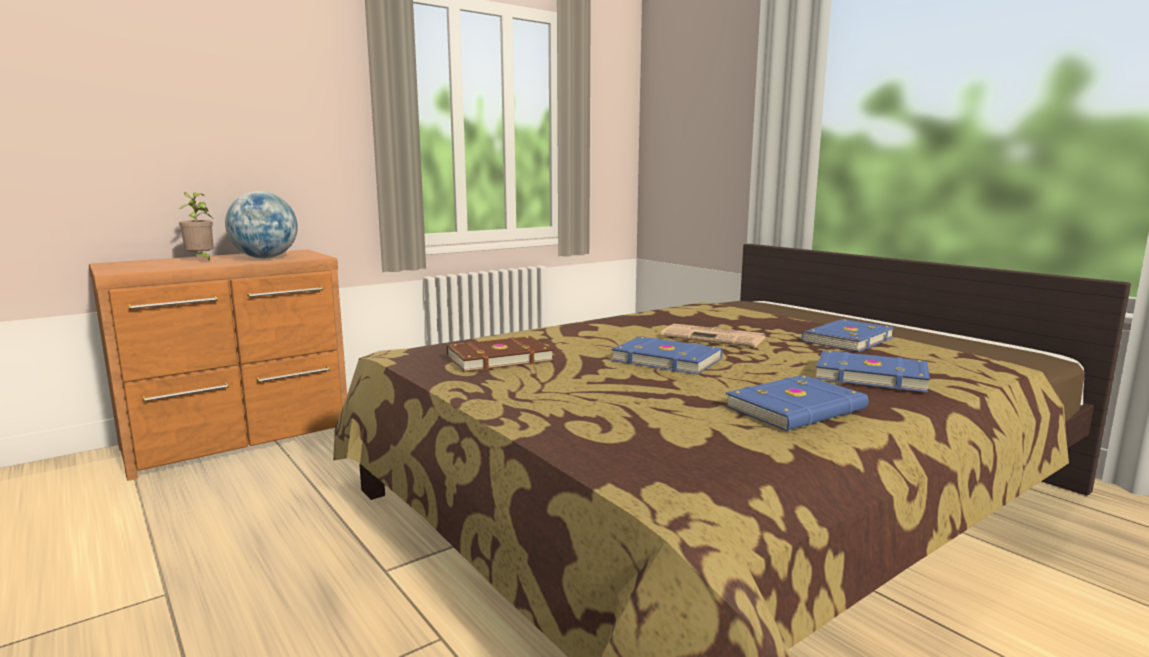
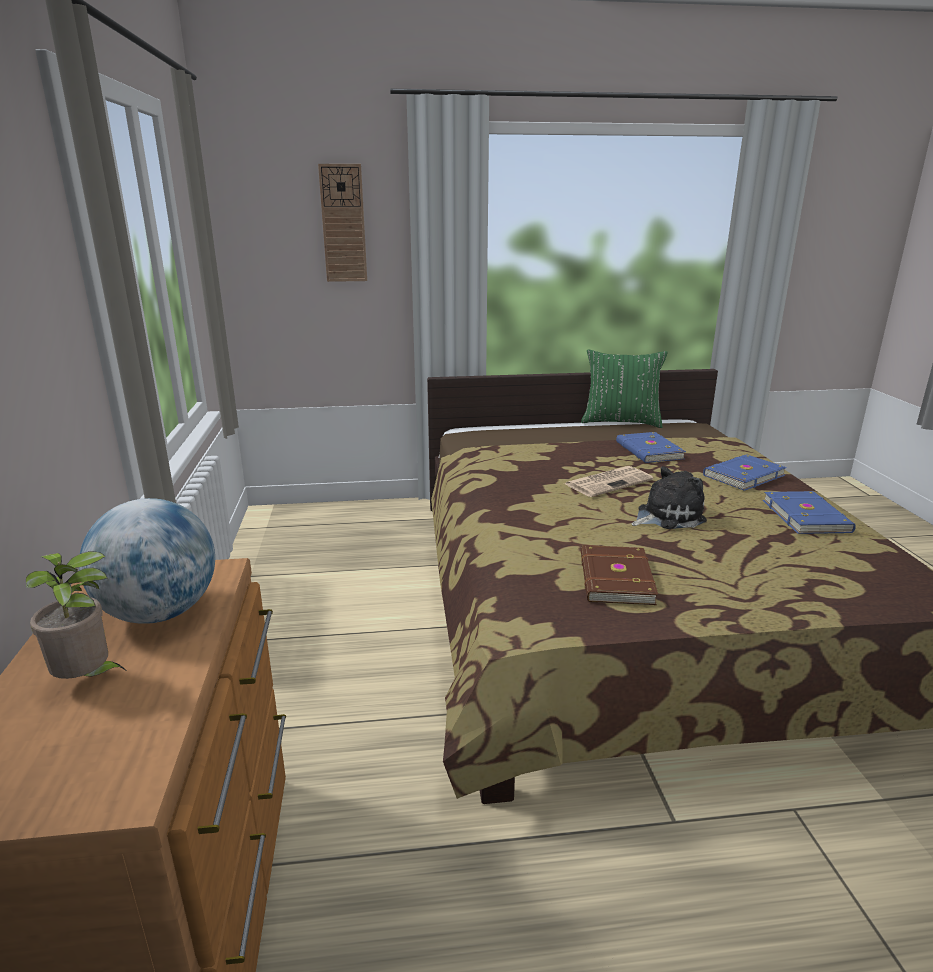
camera: 60 degrees left, 10 degrees up
blue book [611,337,723,375] -> plush toy [631,466,707,529]
none -> wall clock [318,164,367,282]
none -> green pillow [581,349,667,428]

